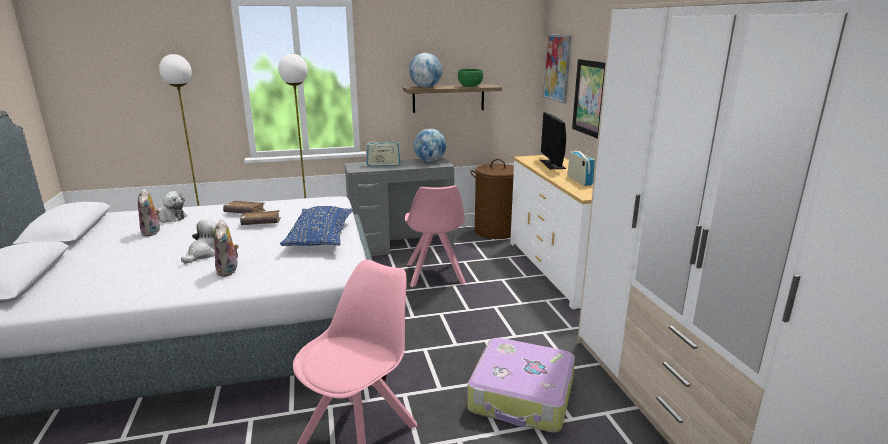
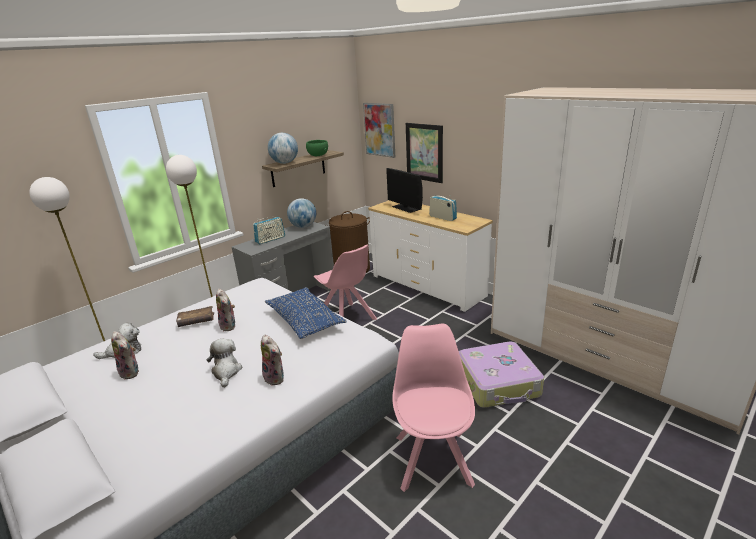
camera: 30 degrees left, 5 degrees up
brown book [240,210,281,225] -> plush toy [216,288,235,331]

